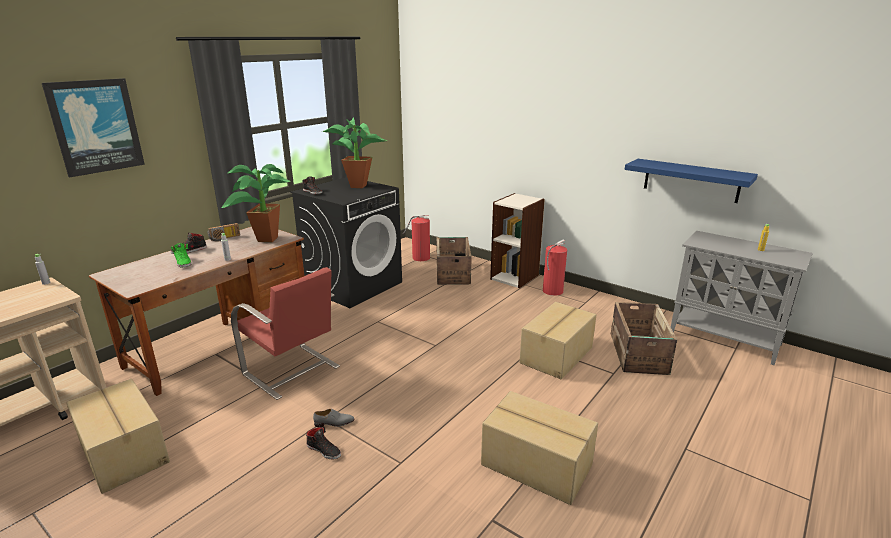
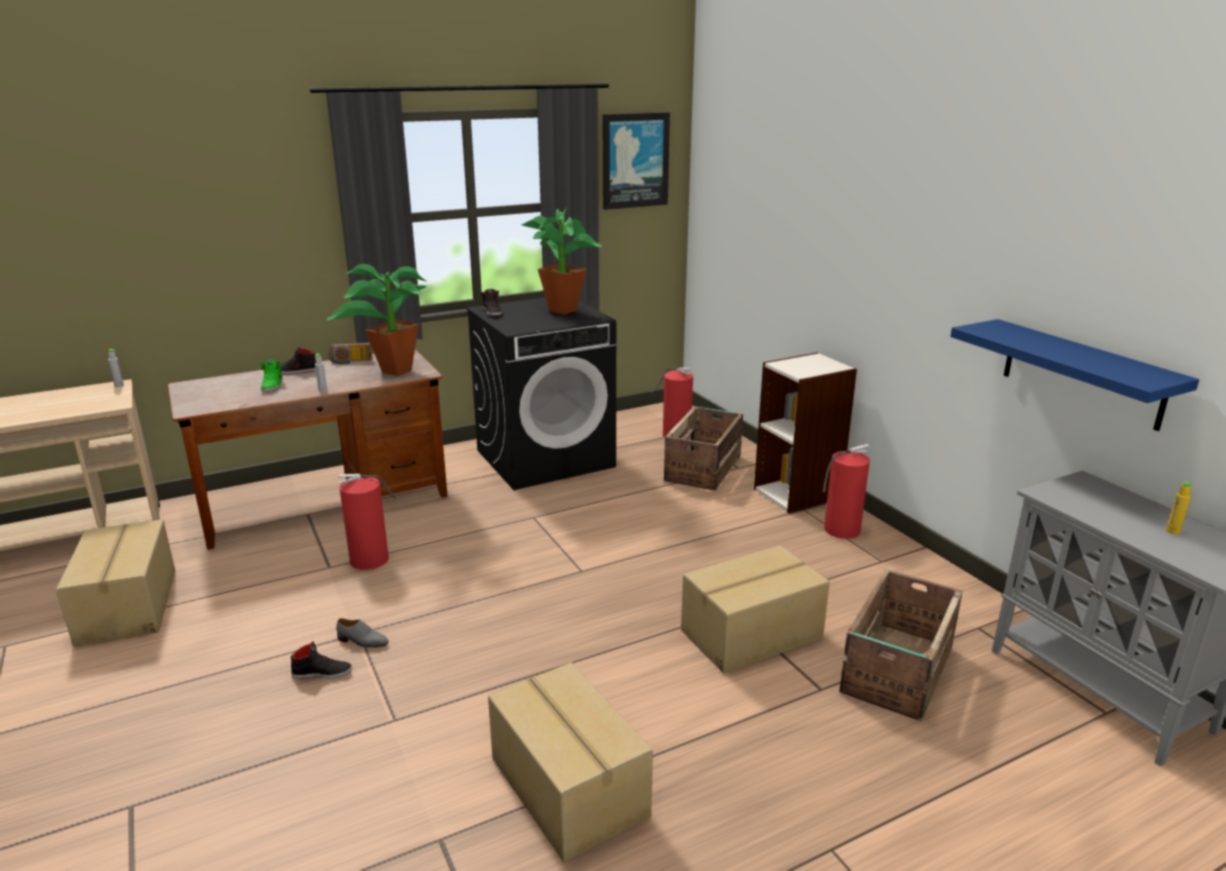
camera: 25 degrees right, 0 degrees up
picture [42,78,145,178] -> picture moved to [603,112,670,210]
red chair [231,267,340,400] -> fire extinguisher [338,474,396,570]
black shoe [306,427,341,460] -> black shoe turned 60 degrees counterclockwise [291,642,352,679]

